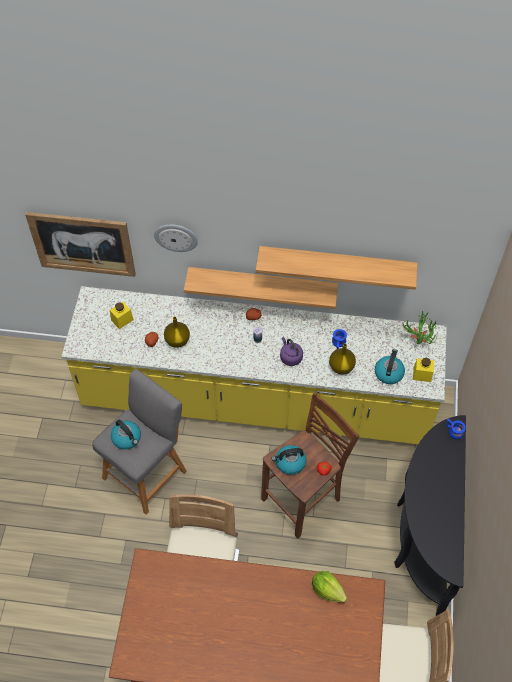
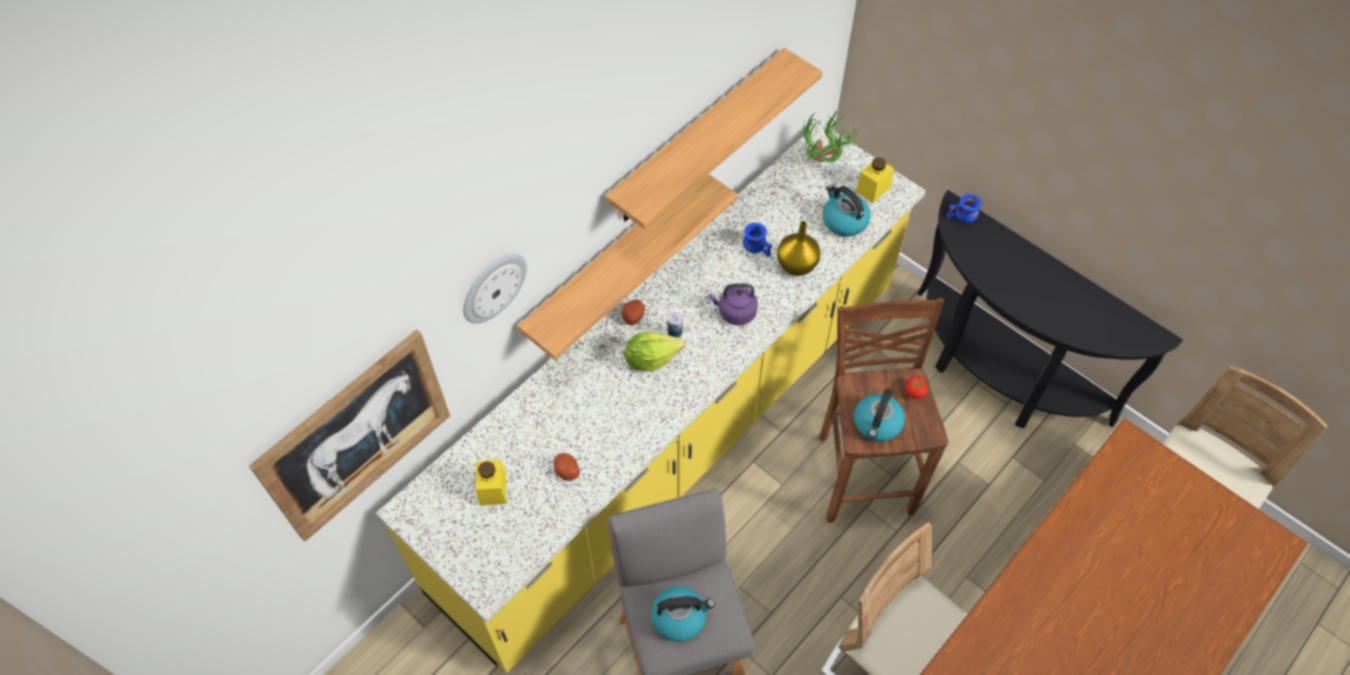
camera: 55 degrees left, 0 degrees up
yellow vase [164,316,190,348] -> none
lettuce [312,571,347,603] -> lettuce moved to [624,332,685,371]

